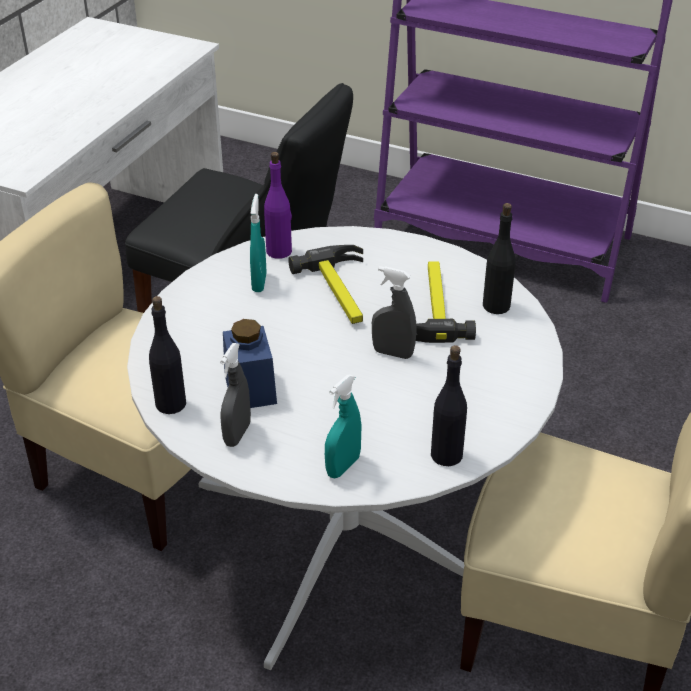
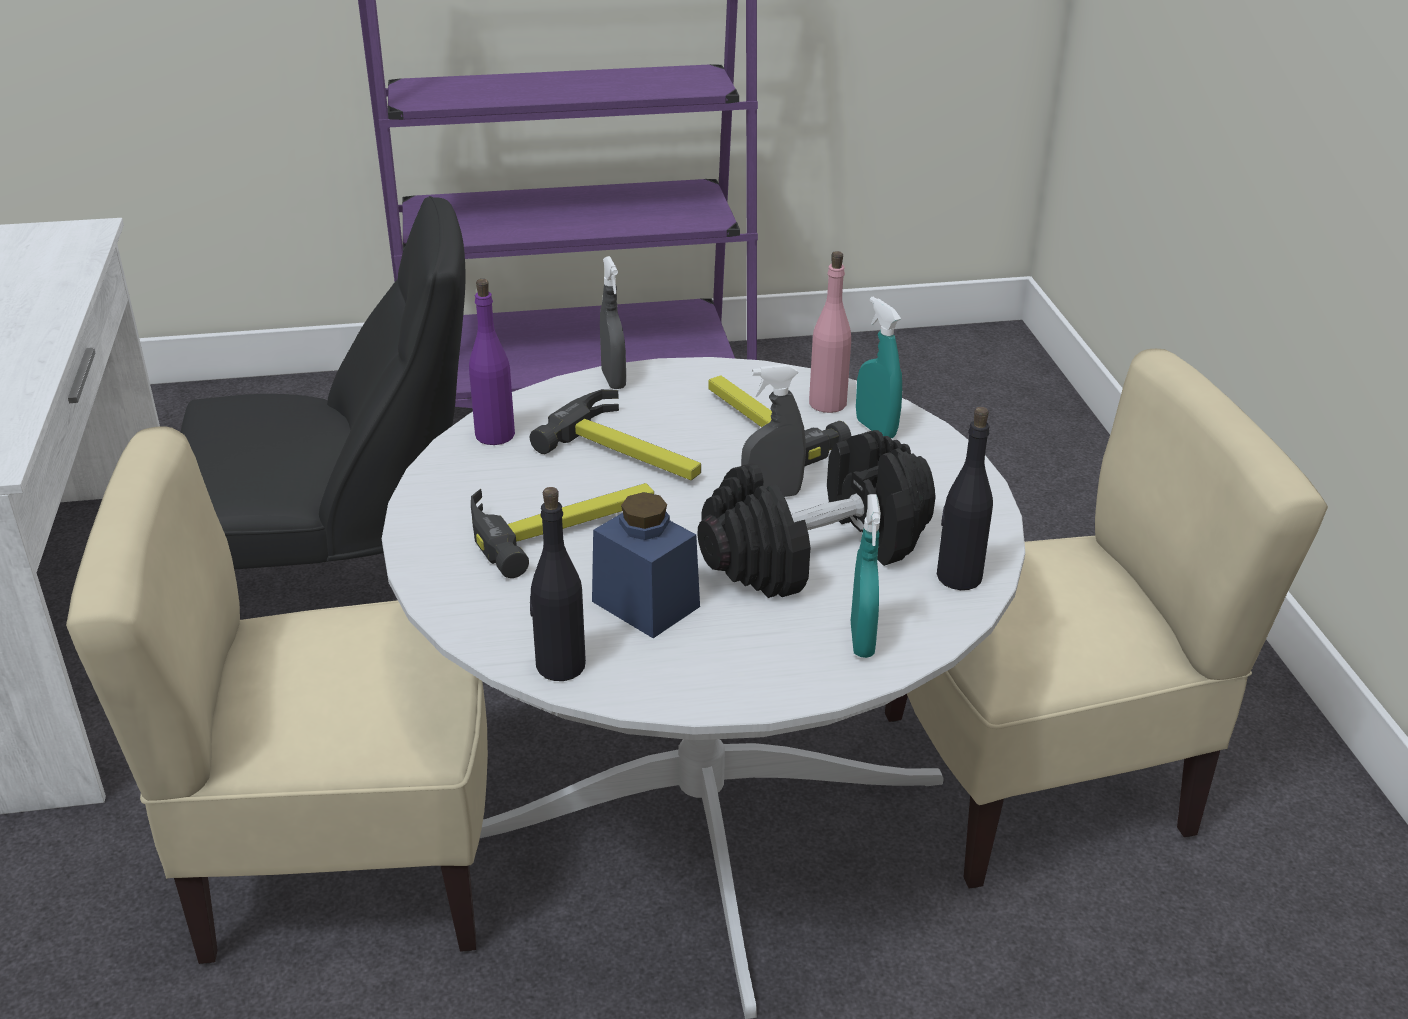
camera: 35 degrees left, 5 degrees down
grey spray bottle [220,343,251,447] -> grey spray bottle moved to [600,256,626,389]
turquoise spray bottle [250,194,267,292] -> turquoise spray bottle moved to [856,297,902,438]
black bottle [483,203,516,314] -> pink bottle [809,251,851,413]
none -> hammer [471,483,654,578]
none -> black dumbbell [697,430,936,598]

